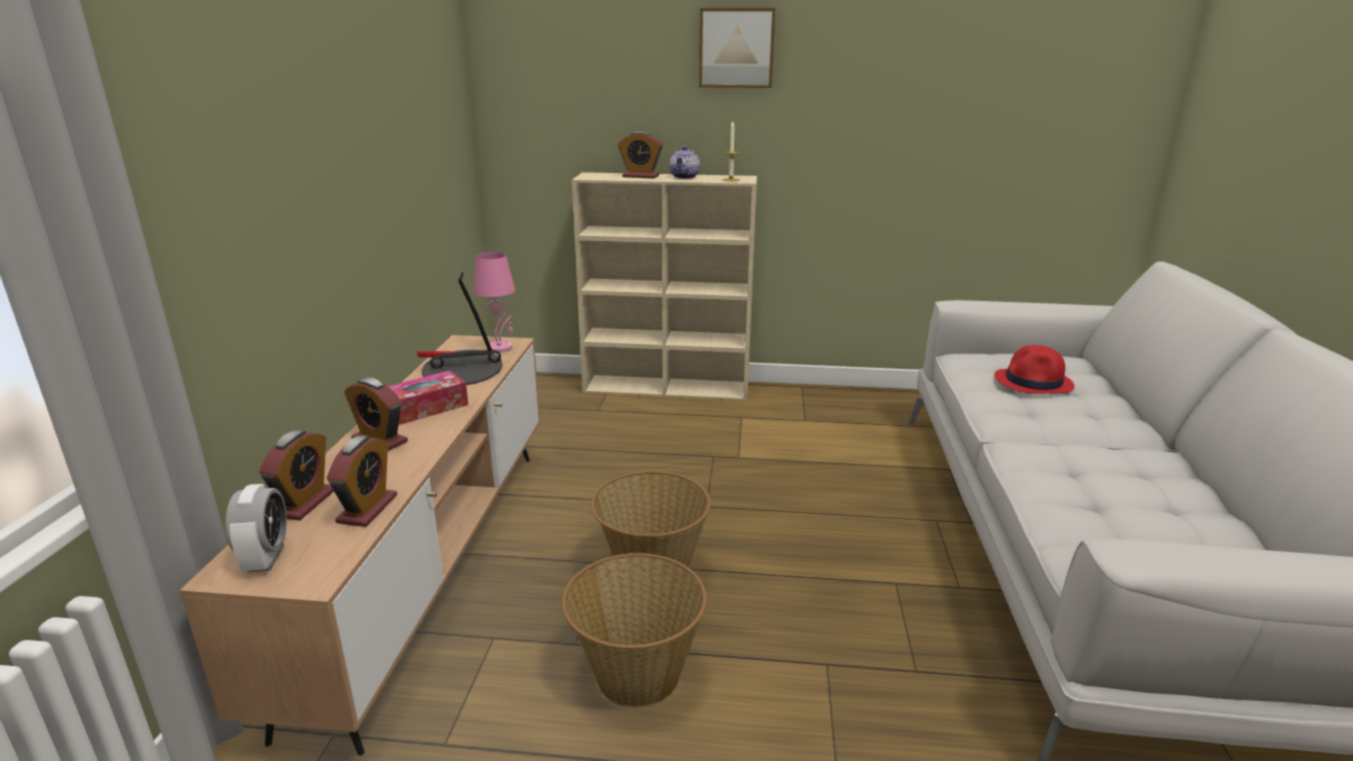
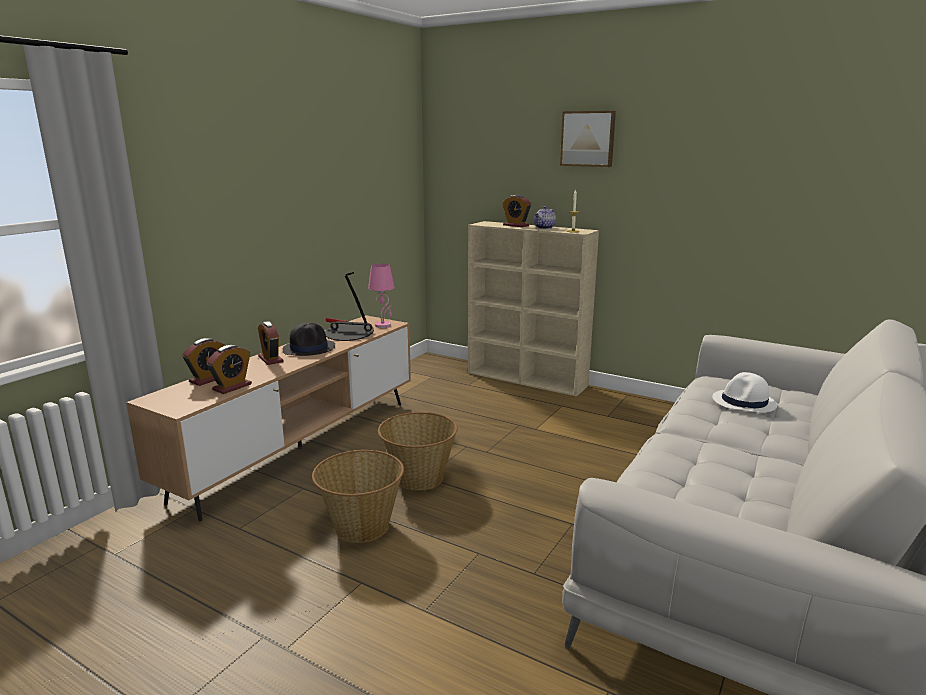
camera: 25 degrees right, 5 degrees down
alarm clock [226,484,287,572] -> none
tissue box [388,370,468,425] -> black hat [282,323,335,356]
red hat [994,345,1075,394] -> white hat [712,372,778,413]

